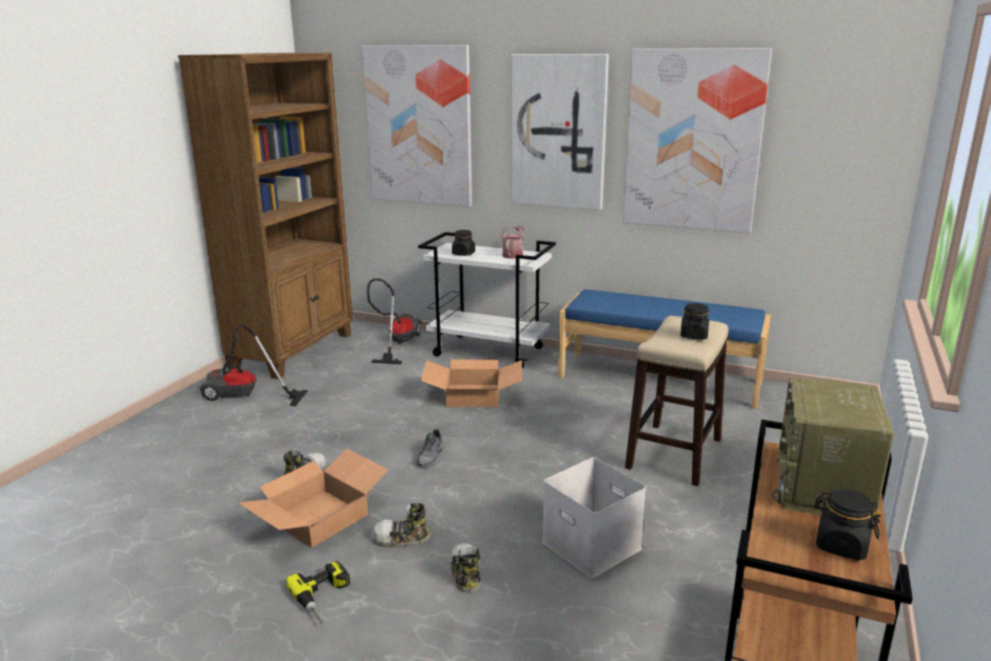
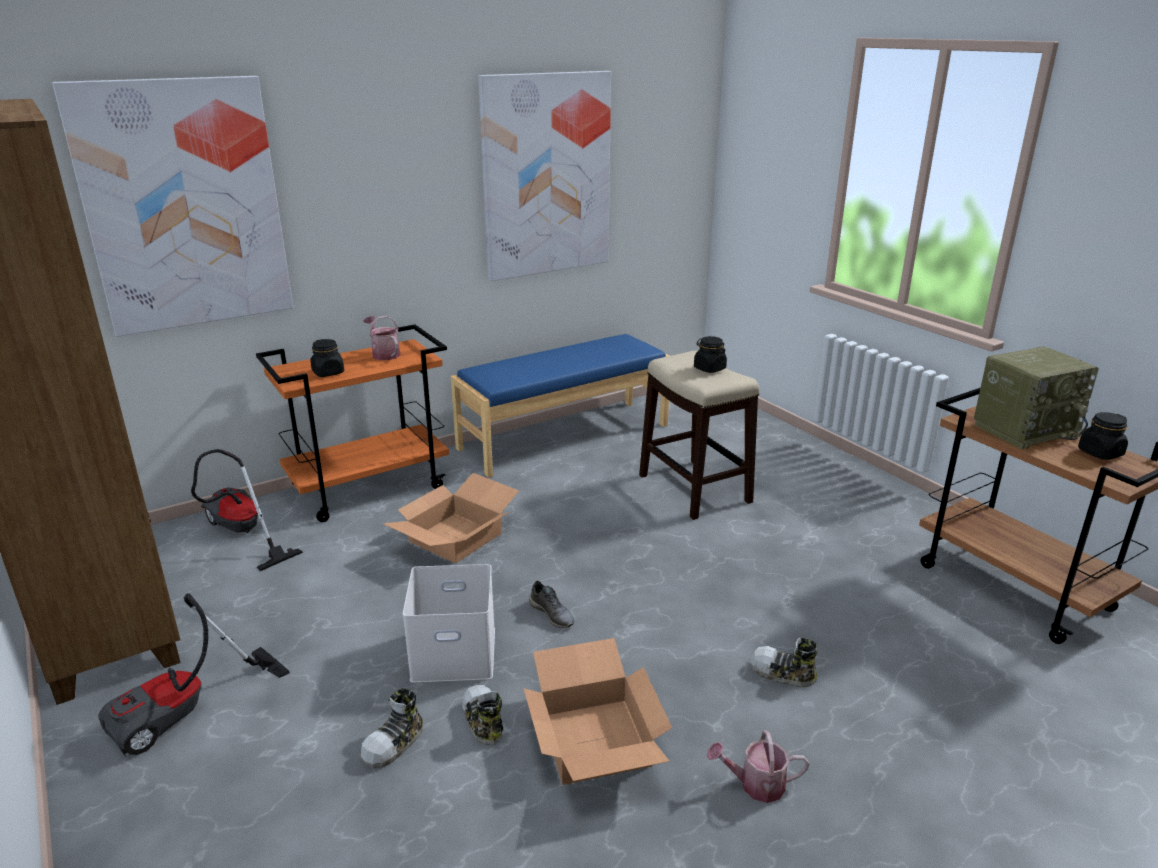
camera: 55 degrees left, 5 degrees up
power drill [286,561,350,623] -> watering can [707,730,809,803]
shoe [372,503,430,547] -> shoe moved to [361,688,423,769]
white cart [418,232,556,368] -> orange cart [256,324,449,522]
picture [511,54,609,210] -> none
white storage box [542,457,646,578] -> white storage box moved to [403,564,495,683]
radio [772,377,894,515] -> radio turned 75 degrees counterclockwise [974,346,1099,449]

